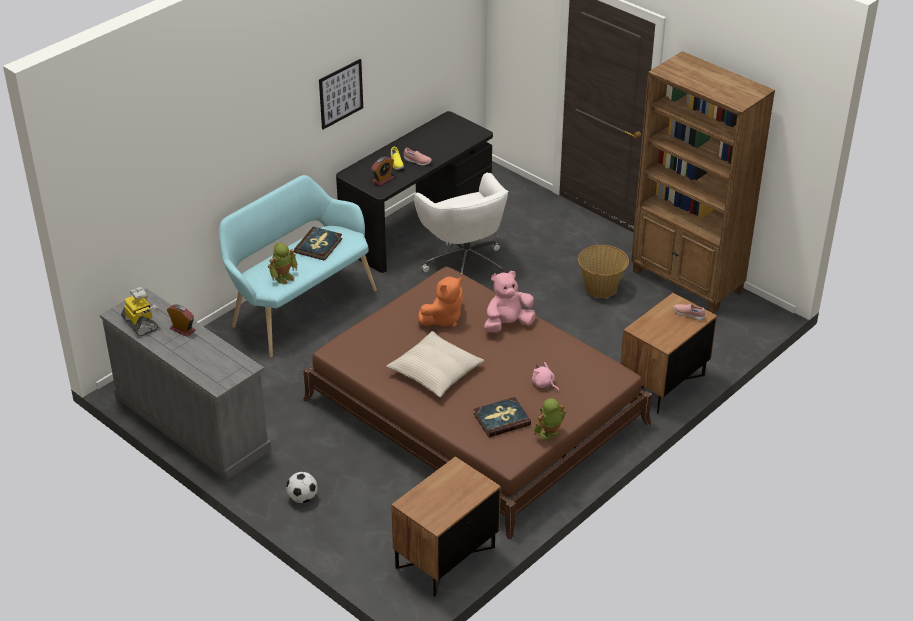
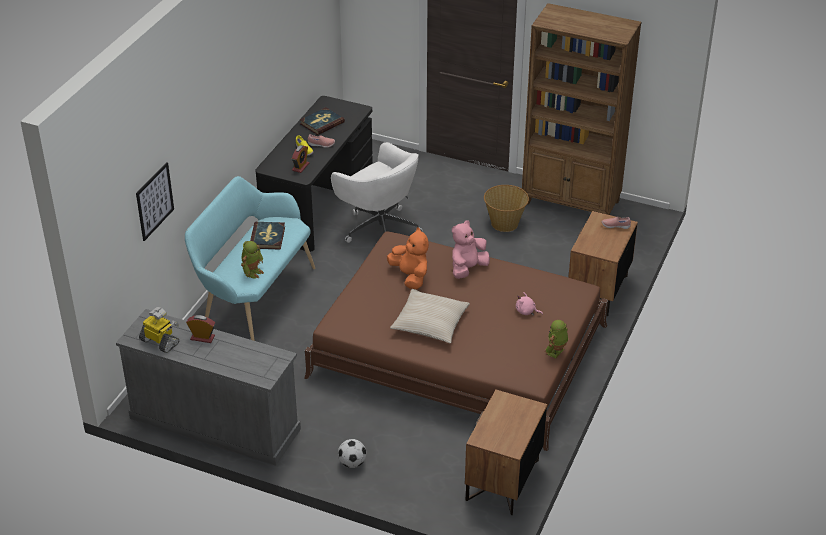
camera: 20 degrees left, 0 degrees up
picture [319,59,363,129] -> picture moved to [136,162,174,241]
orange plush toy [418,276,463,327] -> orange plush toy turned 60 degrees counterclockwise [387,227,429,289]
book [474,397,531,437] -> book moved to [300,107,345,135]

